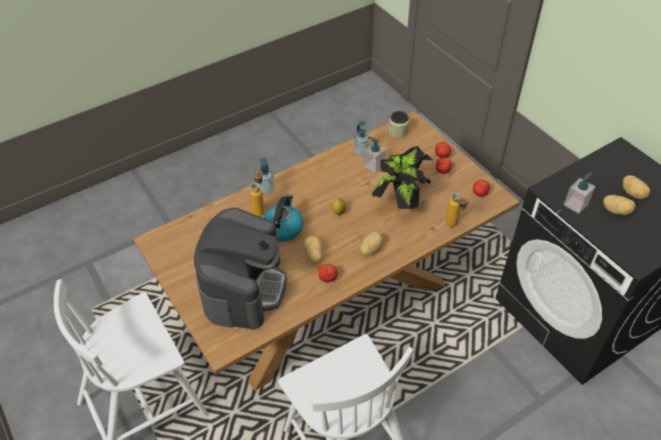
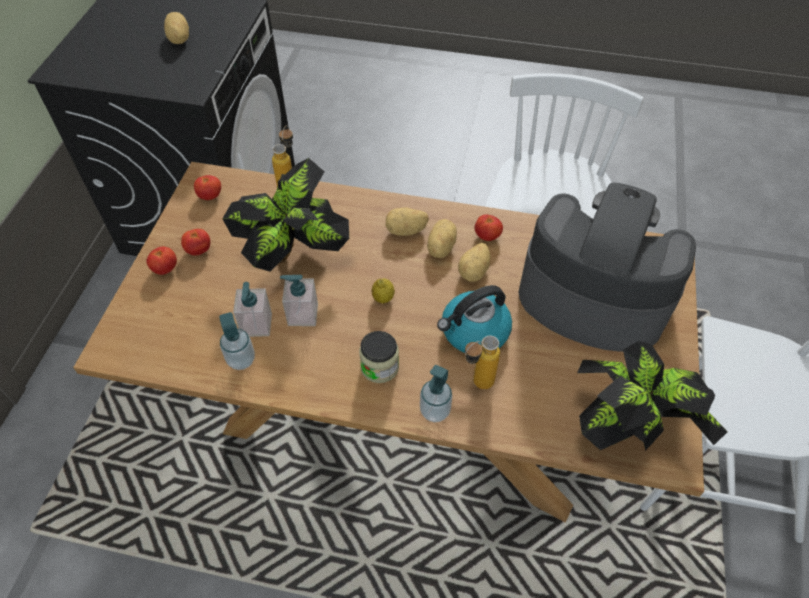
camera: 135 degrees left, 5 degrees up
coffee machine [194,208,287,330] -> coffee machine turned 60 degrees clockwise [519,183,696,352]
jar [389,111,409,138] -> jar moved to [359,331,399,383]
soap dispenser [564,172,596,214] -> soap dispenser moved to [280,275,318,326]
potato [623,175,650,199] -> potato moved to [427,219,457,258]
none -> potted plant [577,341,728,451]

